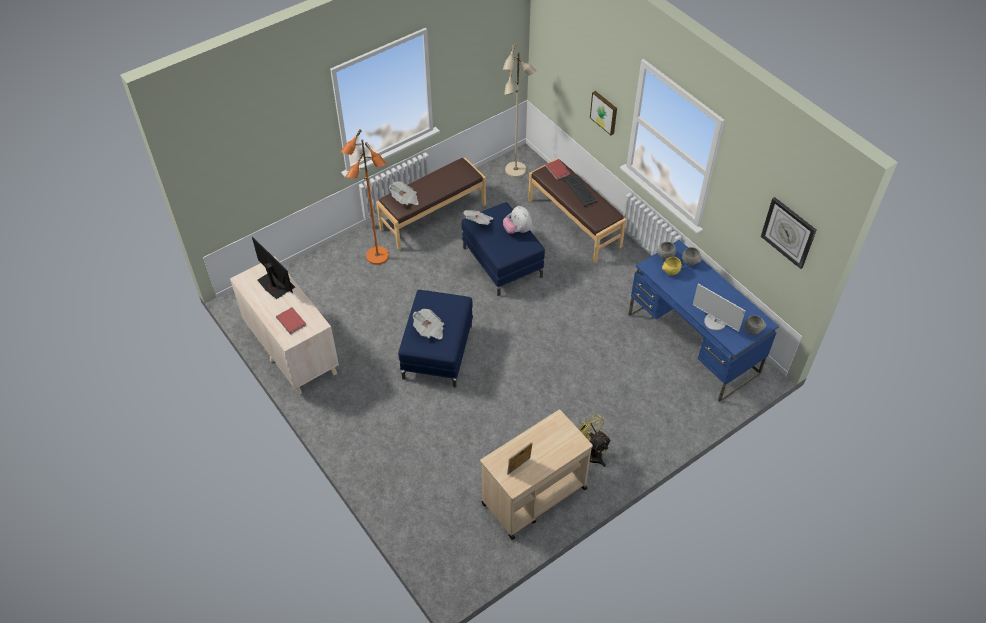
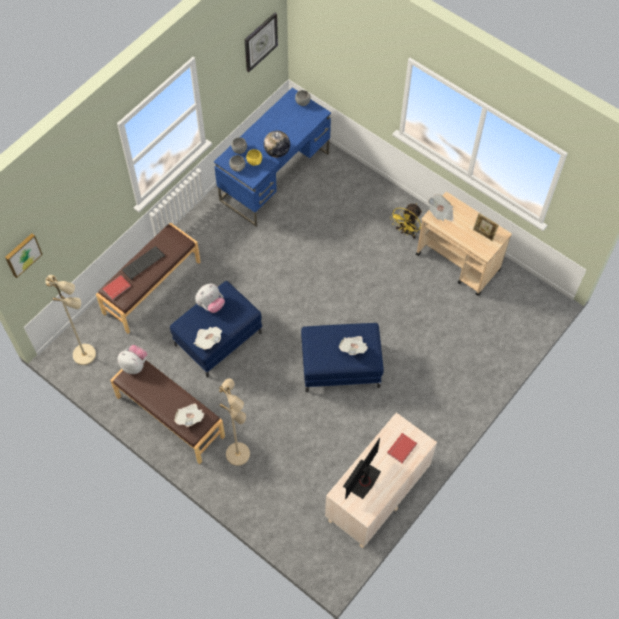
camera: 105 degrees left, 10 degrees up
orange floor lamp [341,129,389,265] -> beige floor lamp [219,378,250,466]
picture [590,91,617,135] -> picture moved to [5,233,43,278]
monitor [693,284,746,332] -> none
none -> plush toy [117,345,147,374]
none -> globe [264,131,290,158]
none -> newspaper [428,194,454,221]

